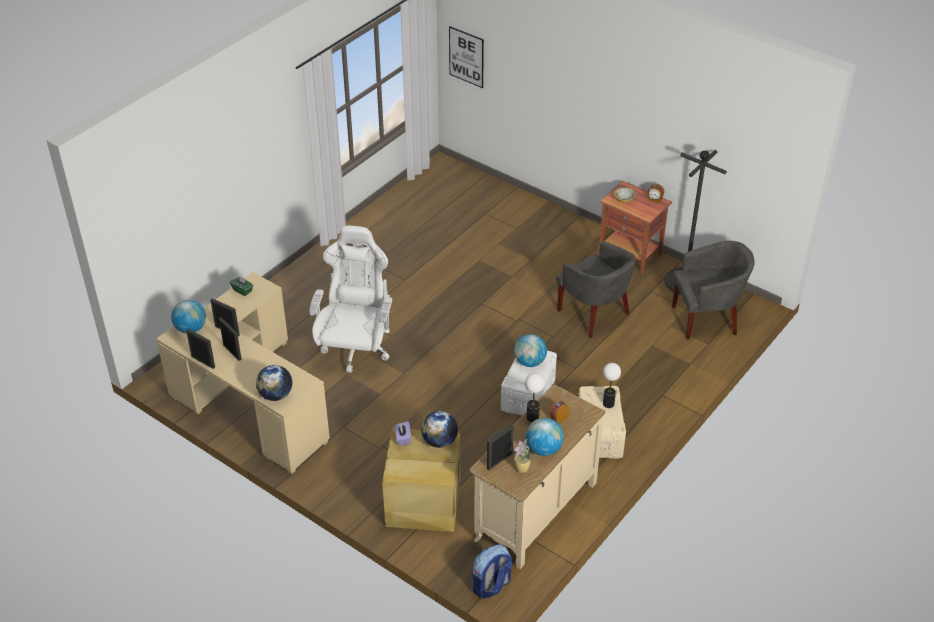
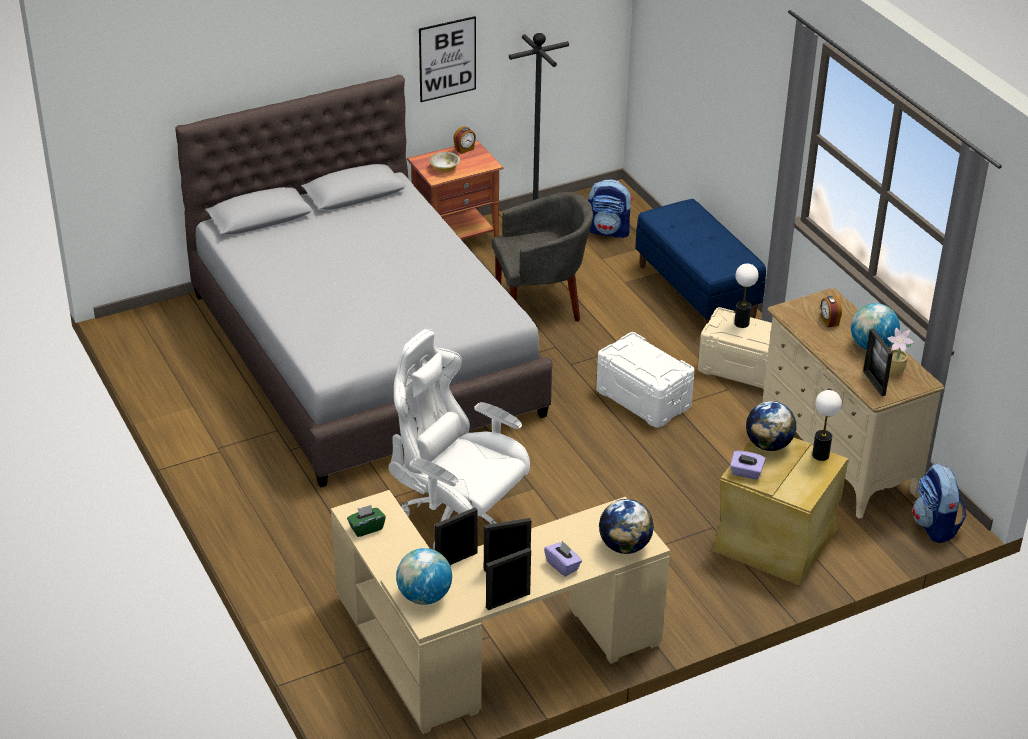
camera: 65 degrees left, 5 degrees down
picture [449,26,484,88] -> picture moved to [419,16,476,102]
globe [514,334,547,367] -> none
table lamp [525,373,544,422] -> table lamp moved to [812,390,842,461]
grey armchair [672,241,755,339] -> backpack [588,179,633,238]
none -> grey bed [175,75,553,488]
none -> purple tissue box [544,541,582,577]
none -> blue bench [635,199,766,325]

